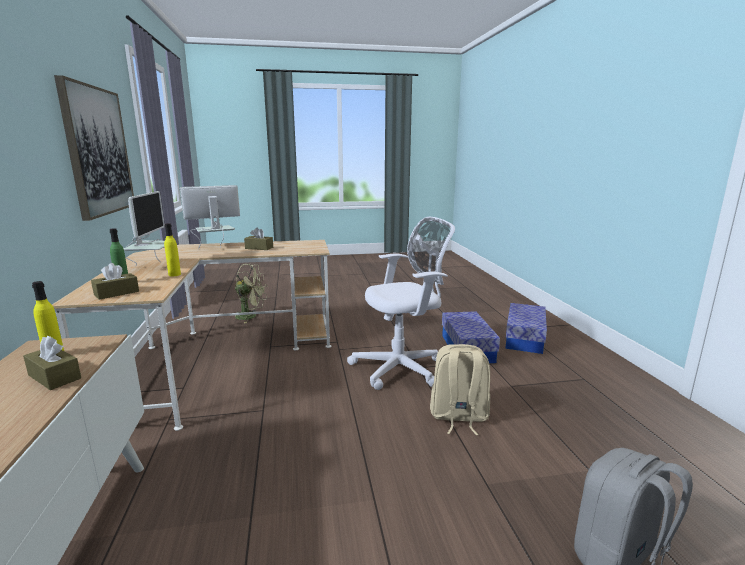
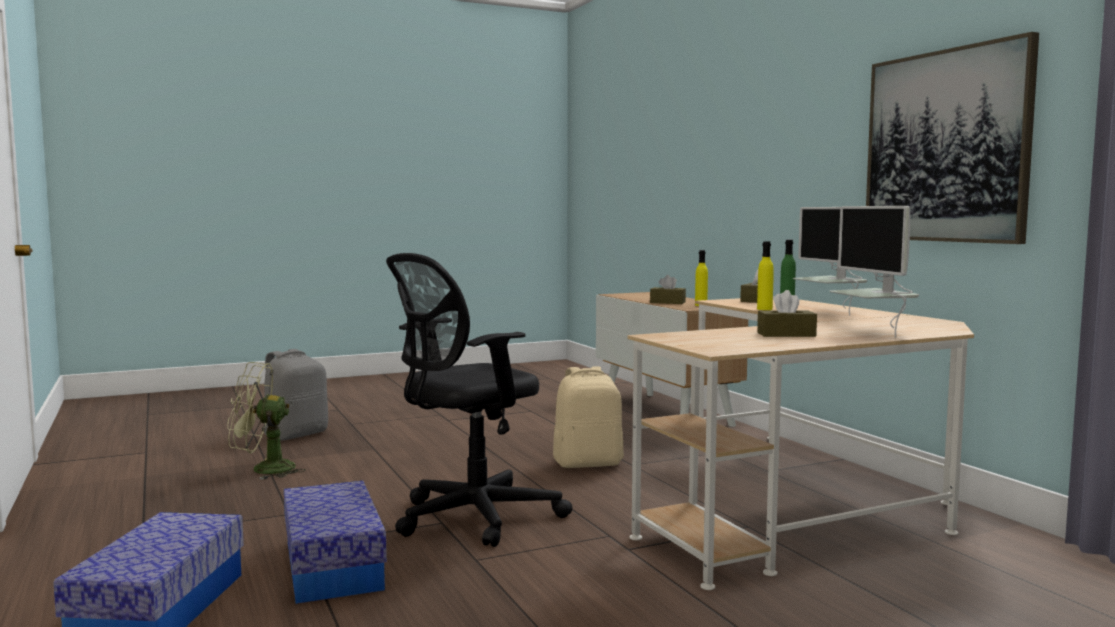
camera: 165 degrees right, 10 degrees down
monitor [180,185,240,249] -> monitor turned 120 degrees clockwise [829,206,919,338]
green fan [235,264,267,324] -> green fan moved to [227,362,305,480]
white office chair [347,217,455,390] -> black office chair [386,253,572,547]
beige backpack [430,344,490,435] -> beige backpack moved to [553,366,624,468]

